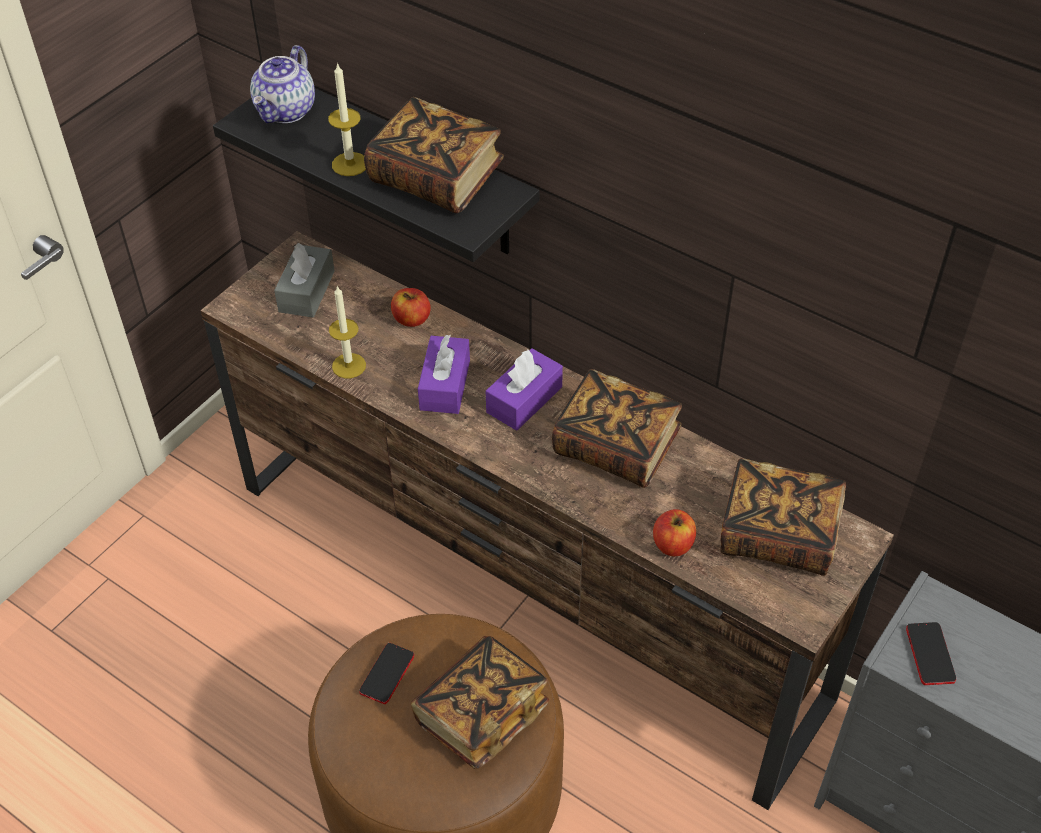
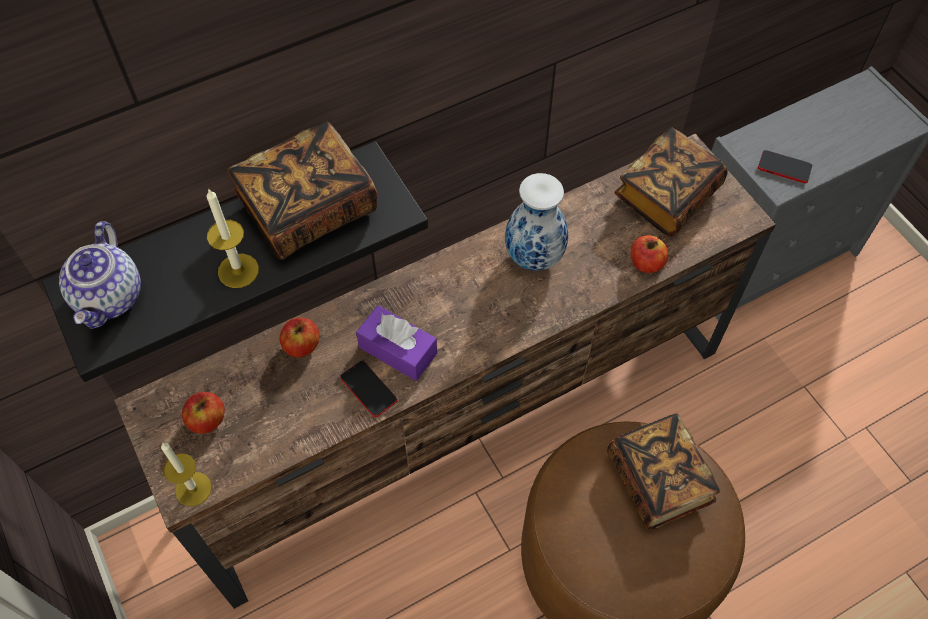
camera: 65 degrees left, 10 degrees up
teapot [250,45,315,123] -> teapot turned 45 degrees clockwise [59,221,141,329]
grey tissue box [274,243,335,318] -> apple [182,392,225,434]
candle [329,285,366,378] -> candle moved to [161,442,212,506]
phone [359,643,414,704] -> phone moved to [341,361,397,417]
purple tissue box [485,348,563,431] -> none
book [552,369,682,488] -> vase [505,173,568,271]

